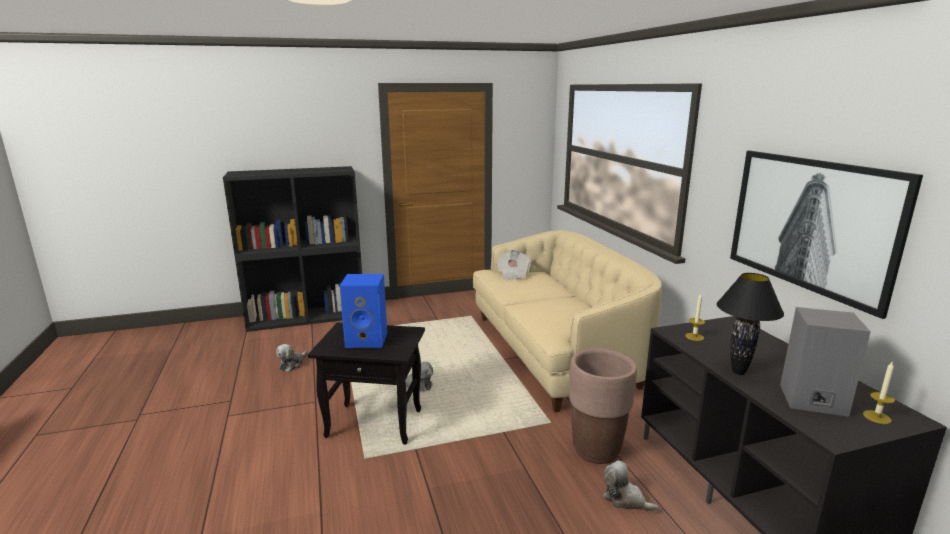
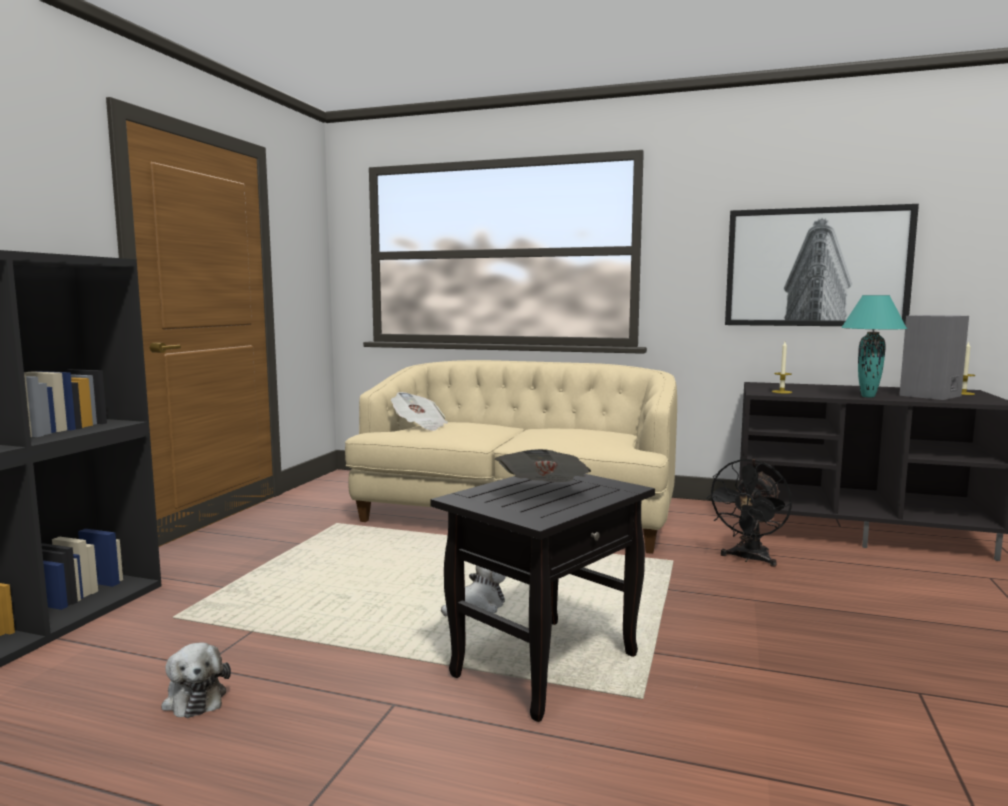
camera: 55 degrees left, 10 degrees down
blue speaker [339,274,387,348] -> newspaper [495,449,591,482]
brown planter [569,348,637,464] -> black fan [706,459,792,567]
plush toy [603,460,659,512] -> none
black table lamp [717,273,784,375] -> turquoise table lamp [841,295,907,398]

